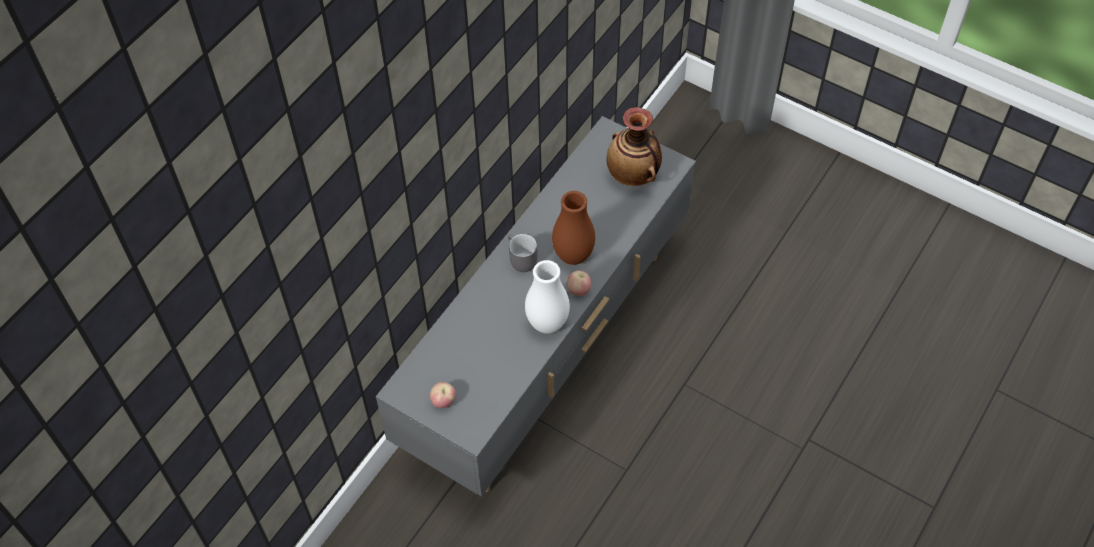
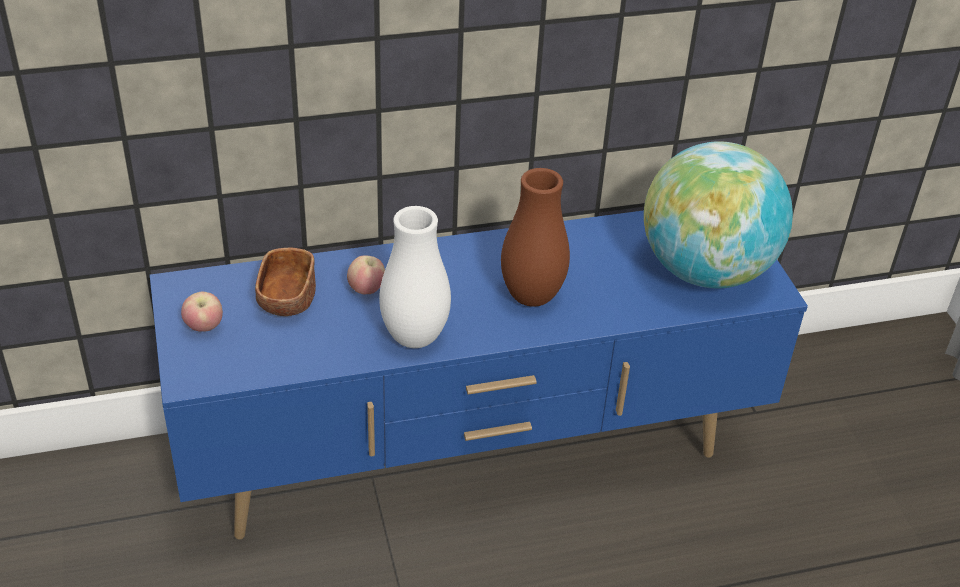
camera: 40 degrees right, 15 degrees down
grey tv stand [376,116,696,497] -> blue tv stand [150,210,808,540]
grey mug [508,234,538,272] -> none
apple [567,270,591,296] -> apple moved to [347,255,385,294]
vase [607,107,662,186] -> globe [644,141,793,288]
none -> brown bowl [255,248,316,316]

